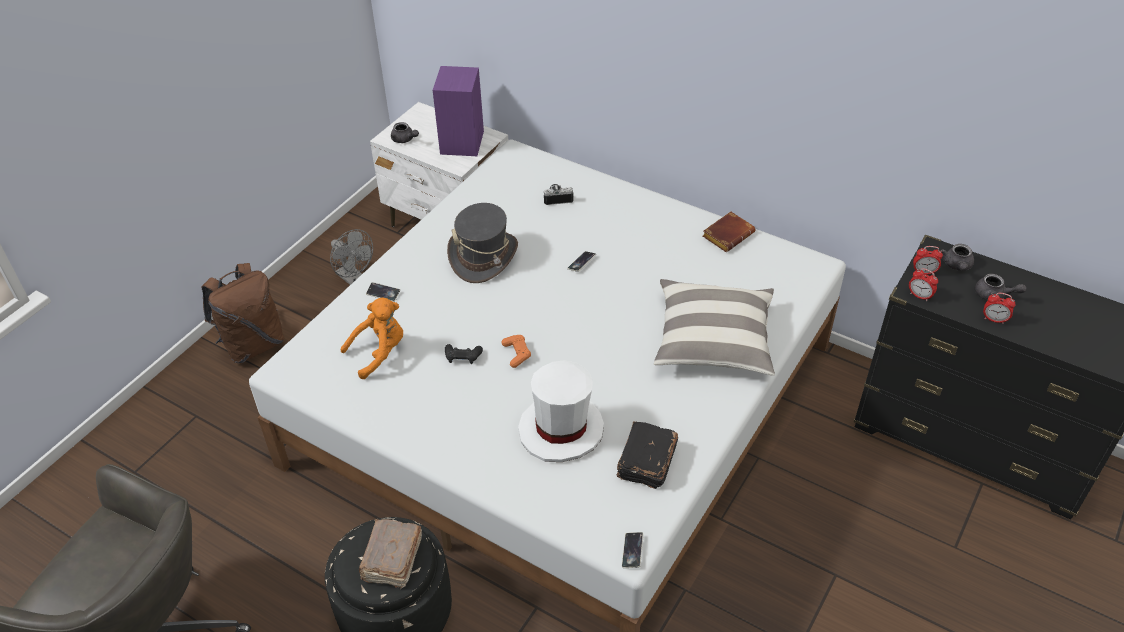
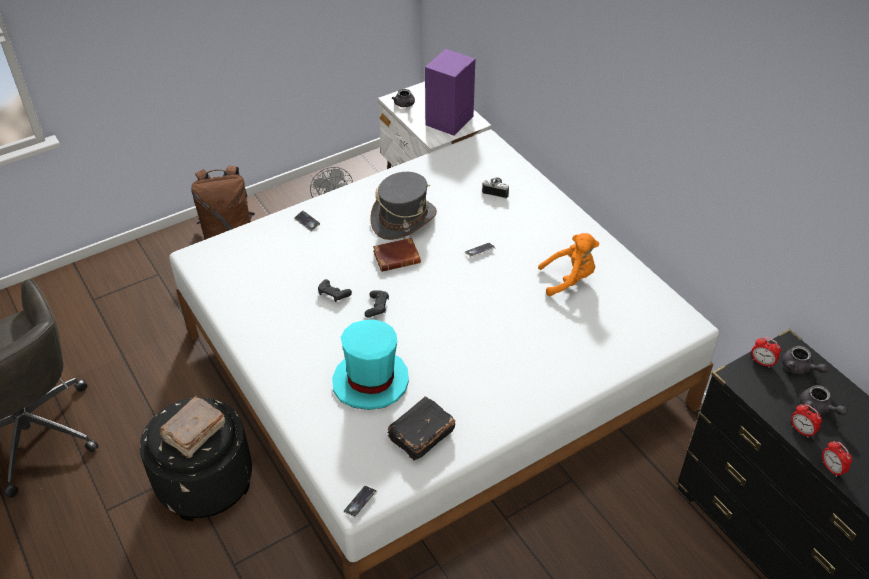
camera: 25 degrees right, 0 degrees up
orange plush toy [341,298,403,379] -> orange plush toy moved to [538,233,599,296]
orange game controller [502,335,531,368] -> black game controller [364,290,389,318]
white hat [518,360,604,462] -> turquoise hat [332,319,409,410]
pillow [654,279,775,376] -> none
brown book [703,211,755,252] -> brown book moved to [373,238,421,272]
alarm clock [909,268,938,301] -> alarm clock moved to [822,441,852,477]
grey teapot [940,244,974,271] -> grey teapot turned 75 degrees counterclockwise [782,346,828,374]

